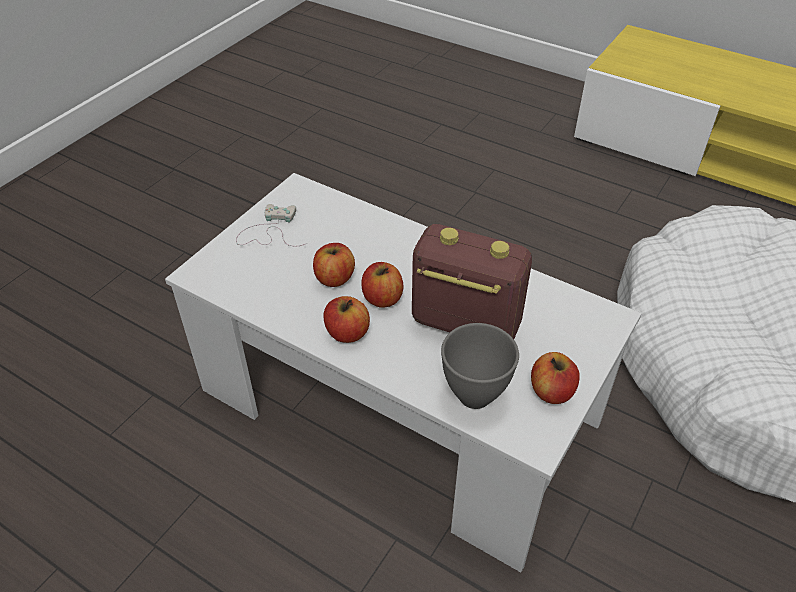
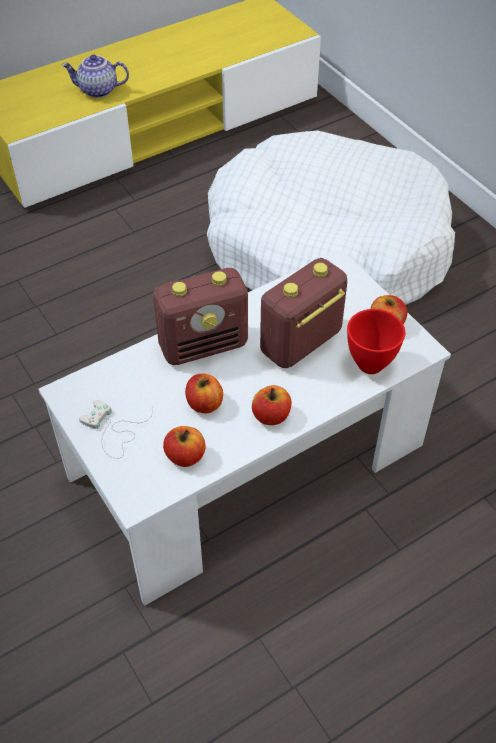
camera: 65 degrees left, 5 degrees up
apple [361,262,403,308] -> apple moved to [163,426,206,467]
grey bowl [441,323,519,409] -> red bowl [347,309,405,374]
none -> teapot [62,55,129,98]
none -> radio [153,268,248,365]

